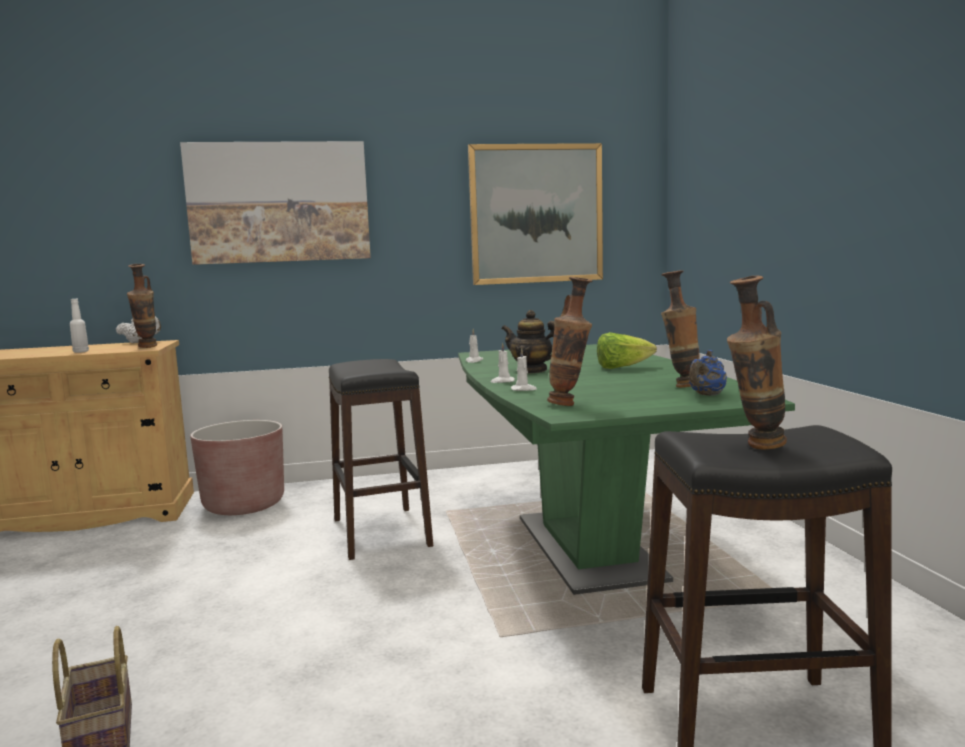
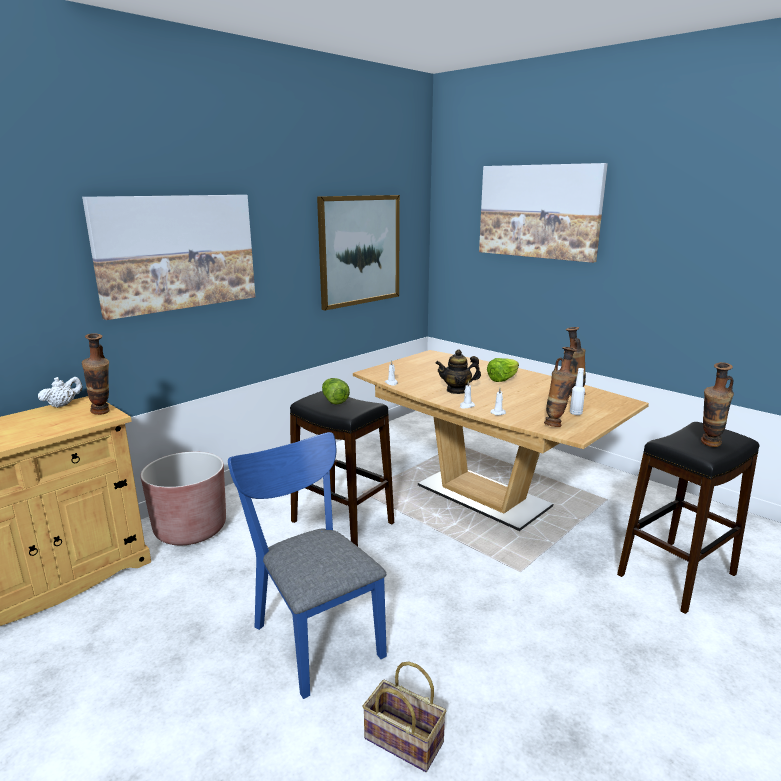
camera: 35 degrees left, 10 degrees up
white bottle [70,299,89,353] -> white bottle moved to [570,368,585,415]
green dining table [458,344,795,595] -> brown dining table [353,350,649,531]
blue teapot [689,350,727,396] -> none
none -> blue chair [228,432,387,699]
none -> lettuce [322,378,350,405]
none -> picture [479,163,608,263]

